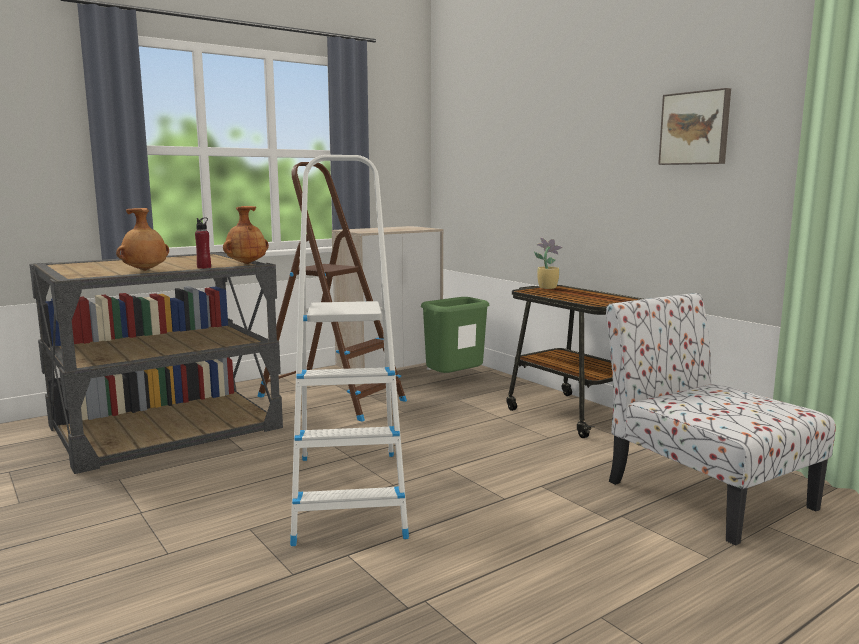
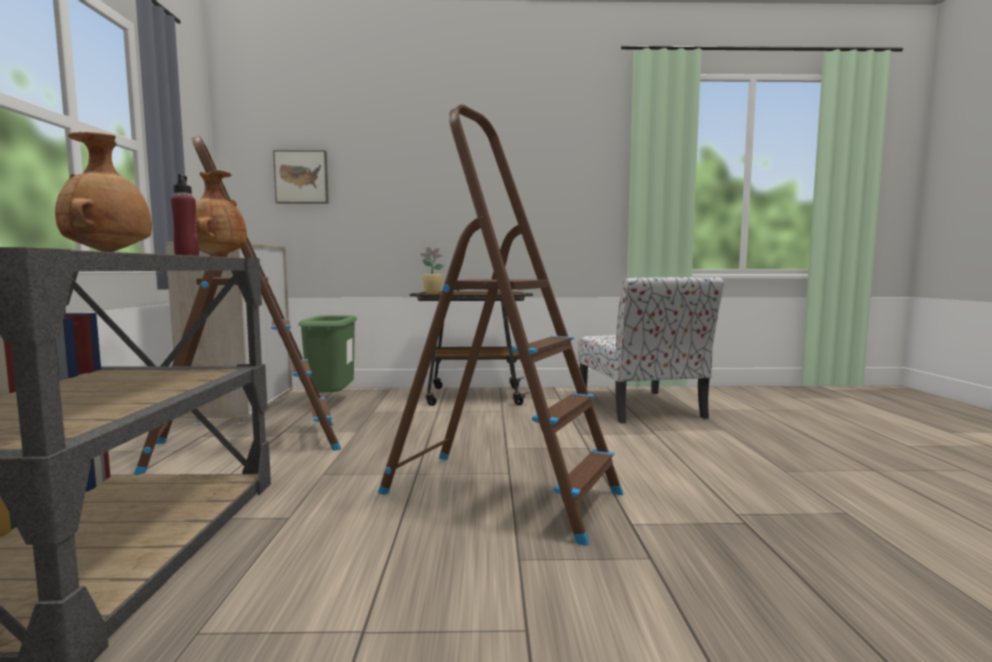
camera: 55 degrees left, 5 degrees down
white step ladder [290,155,409,546] -> brown step ladder [378,104,623,546]
chair [606,293,836,546] -> chair turned 105 degrees counterclockwise [578,277,724,423]
picture [658,88,731,165] -> picture moved to [273,150,329,203]

